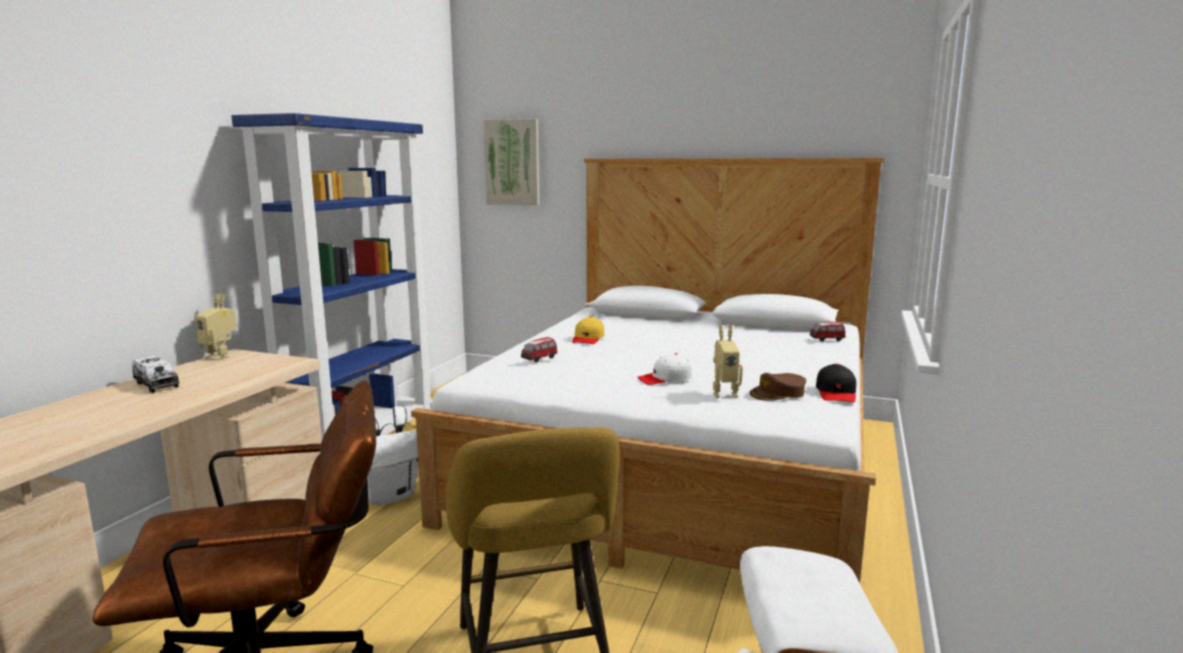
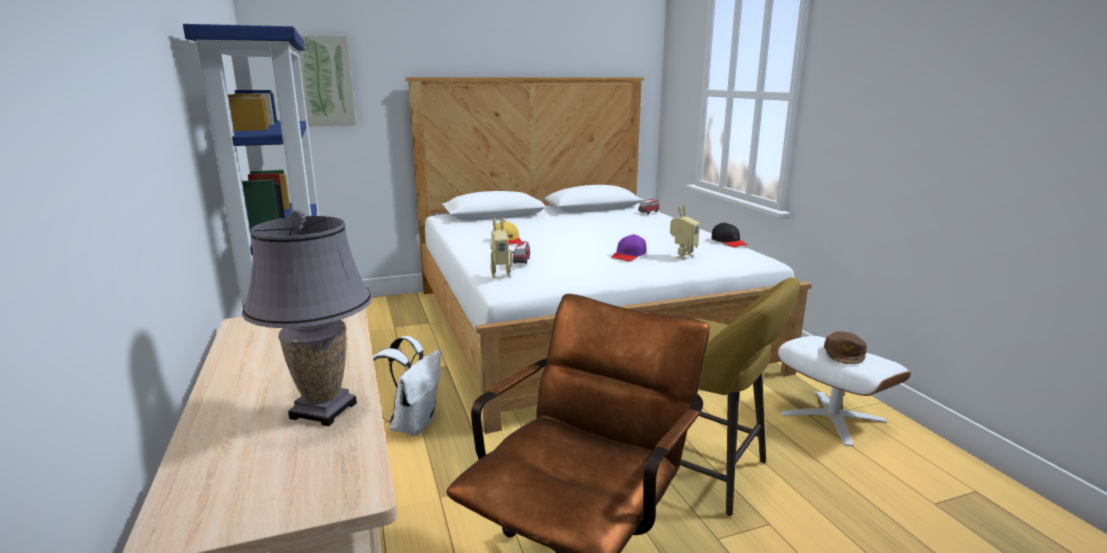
camera: 40 degrees left, 5 degrees up
toy truck [132,356,180,393] -> none
toy robot [195,293,237,360] -> toy robot moved to [490,218,513,278]
white cap [638,353,692,385] -> purple cap [611,234,646,262]
brown cap [749,373,806,401] -> brown cap moved to [824,332,867,364]
none -> grey table lamp [242,209,372,426]

